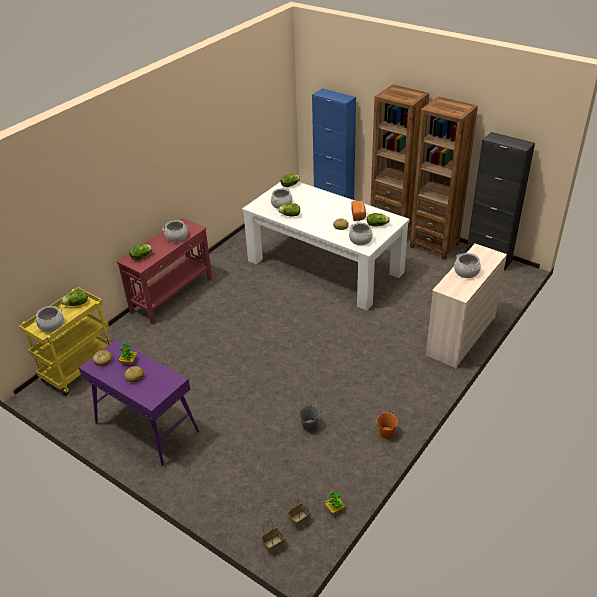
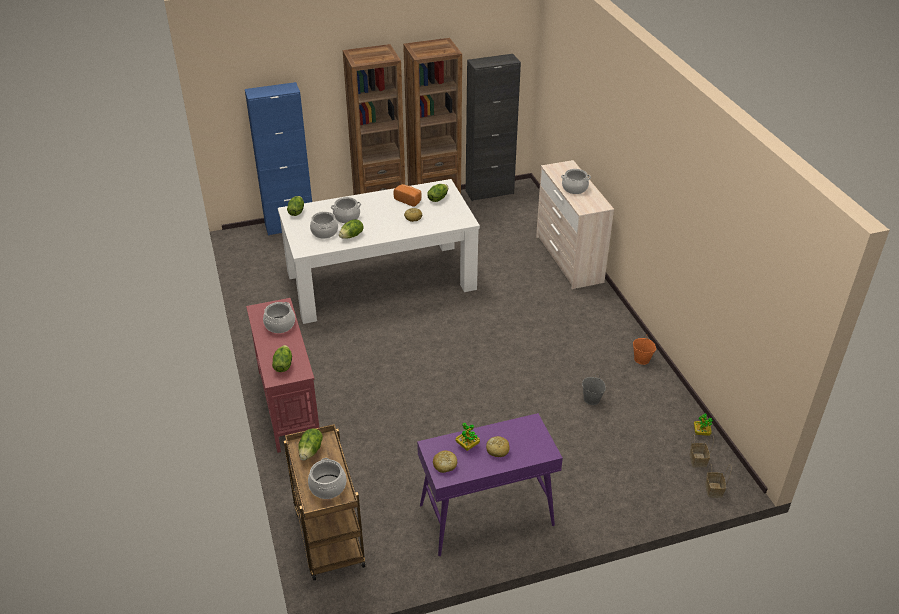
camera: 55 degrees left, 0 degrees up
yellow cart [19,287,111,396] -> brown cart [284,424,366,581]
cooking pot [349,223,373,245] -> cooking pot moved to [331,197,361,223]

